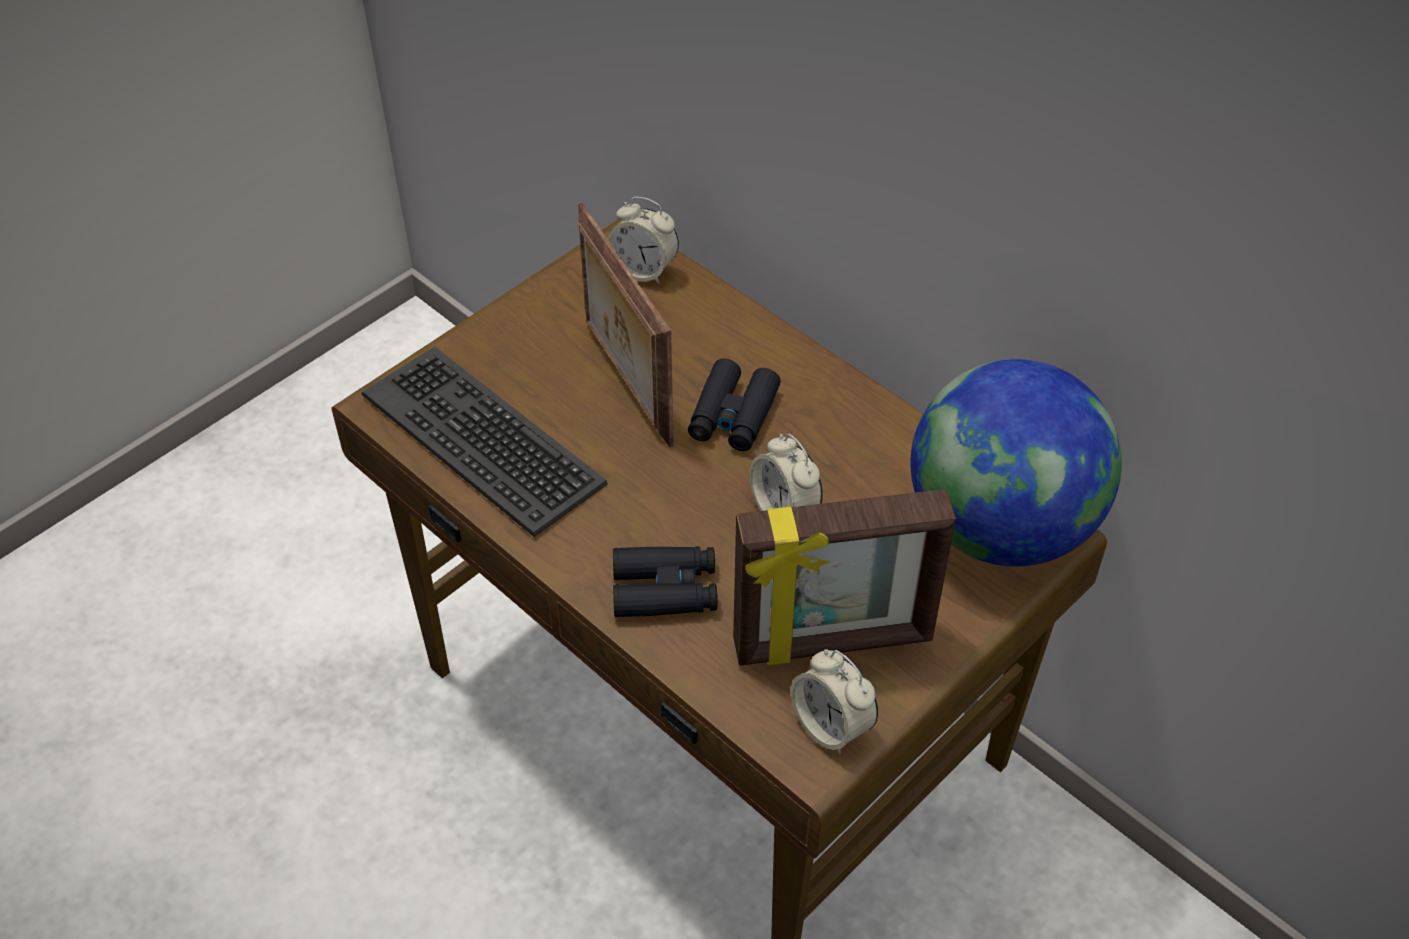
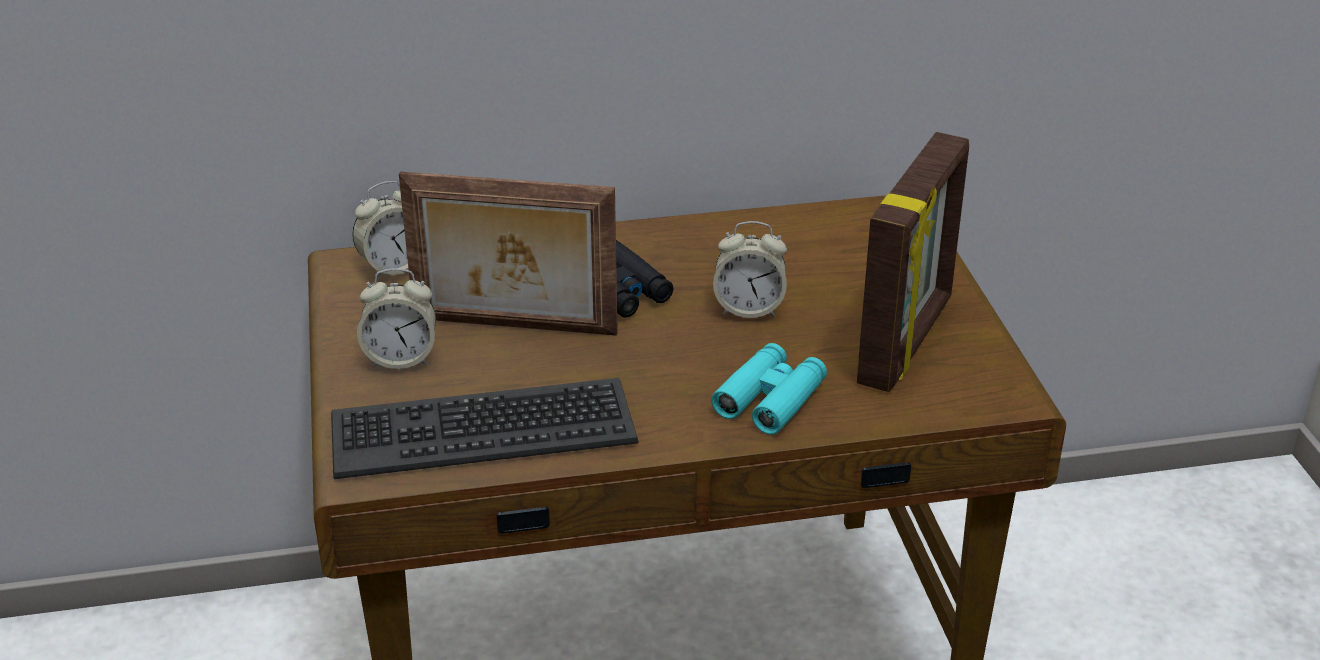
camera: 55 degrees left, 15 degrees down
black binoculars [613,546,718,617] -> turquoise binoculars [711,343,827,435]
alarm clock [791,649,878,754] -> alarm clock moved to [357,268,436,369]
globe [910,359,1122,567] -> none

